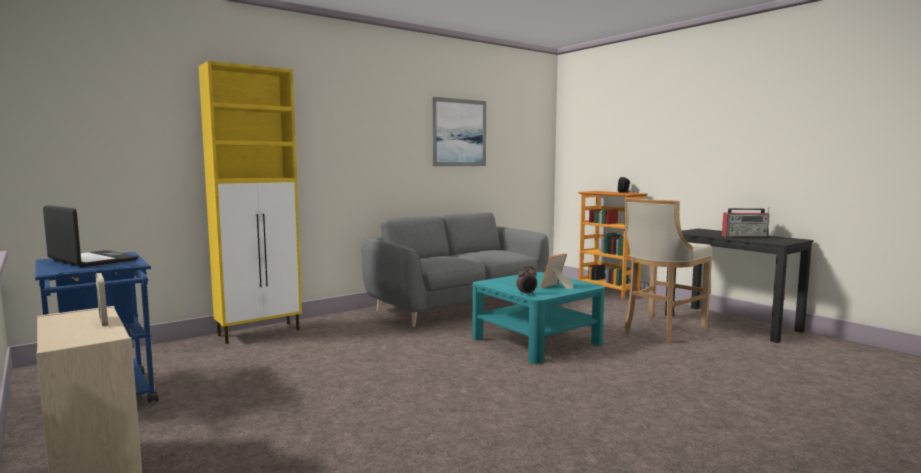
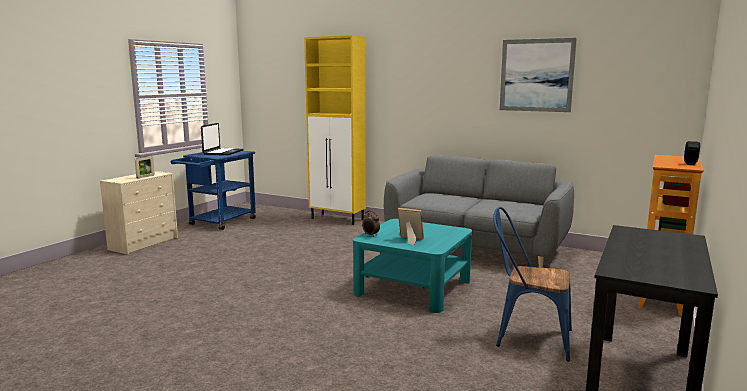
camera: 65 degrees right, 5 degrees up
beige stool [624,198,712,343] -> blue chair [493,207,572,362]
radio [722,207,769,237] -> none

